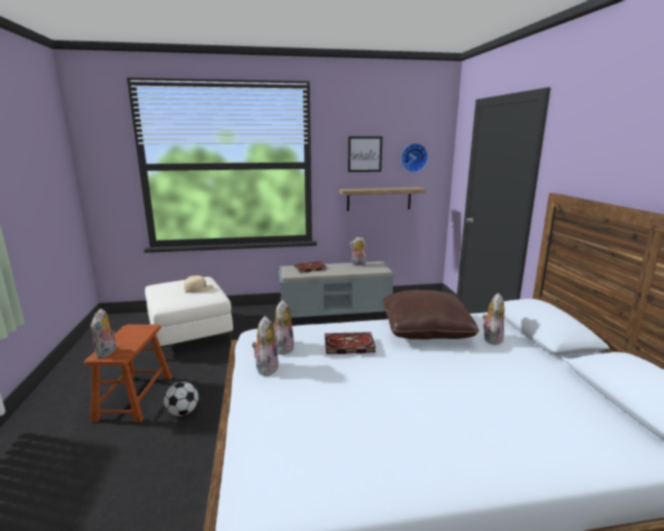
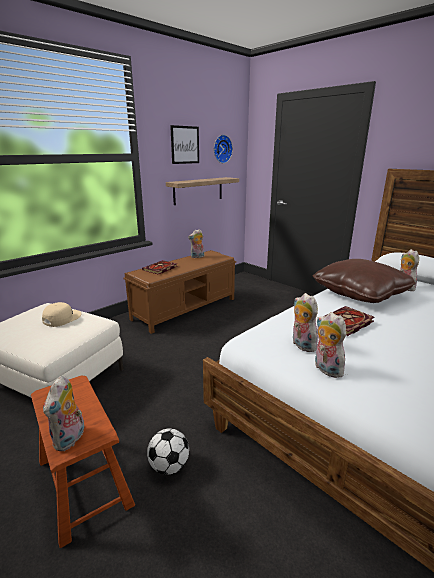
camera: 35 degrees left, 5 degrees up
plush toy [91,309,116,358] -> plush toy turned 45 degrees clockwise [43,376,84,451]
grey bench [279,261,395,318] -> brown bench [124,250,236,334]

